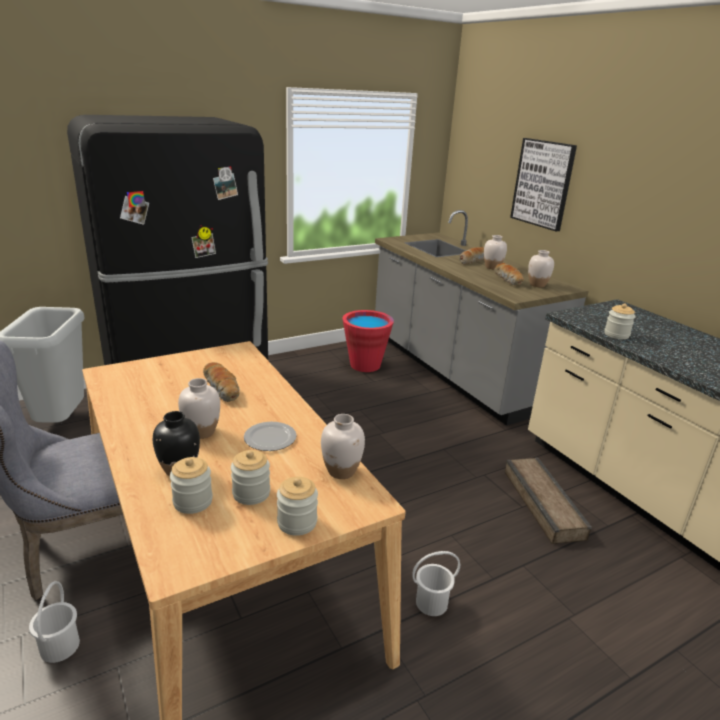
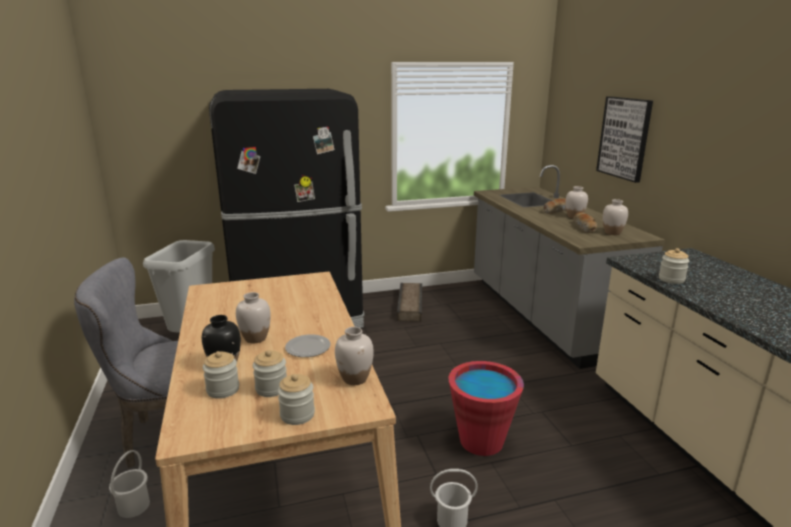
camera: 15 degrees right, 5 degrees down
bread [203,362,240,402] -> none
red bucket [342,310,394,372] -> red bucket moved to [449,361,524,456]
crate [505,458,592,544] -> crate moved to [397,283,422,322]

